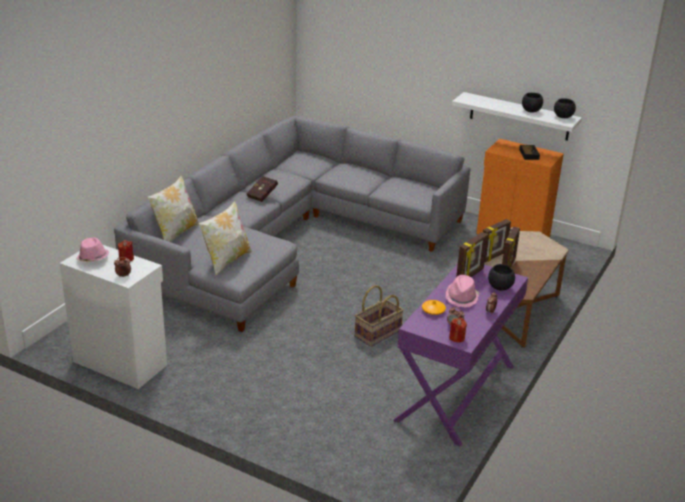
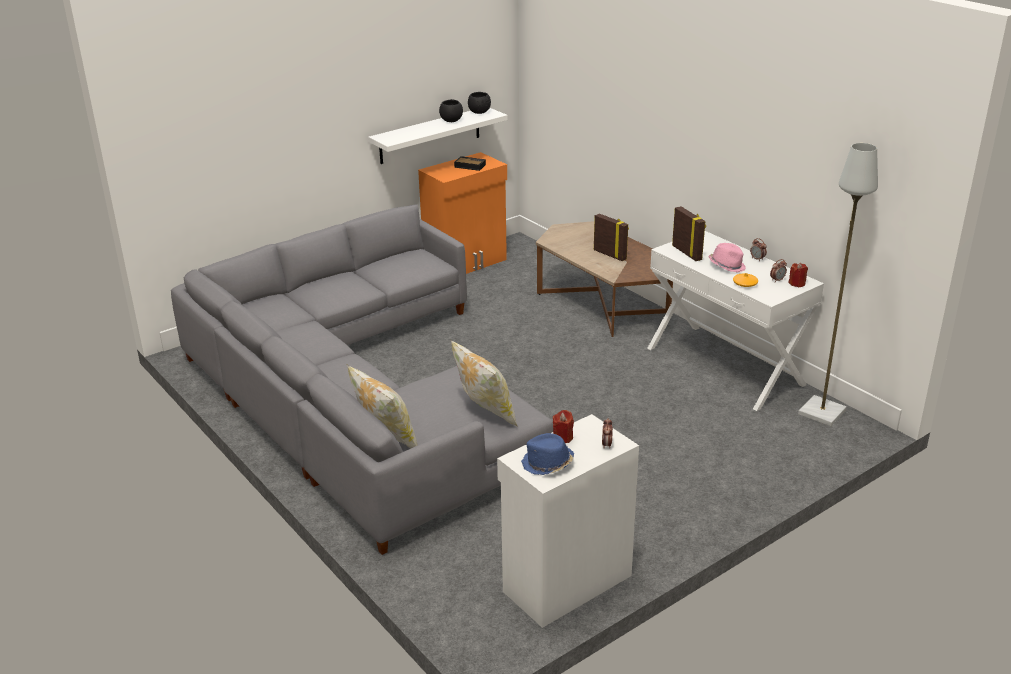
camera: 65 degrees left, 0 degrees up
pink hat [76,238,109,262] -> blue hat [521,433,574,475]
red book [246,176,278,202] -> none
basket [355,285,404,347] -> none
purple console table [393,264,528,447] -> white console table [647,231,824,411]
picture frame [483,219,511,263] -> none
black bowl [488,264,515,291] -> none
none -> grey floor lamp [798,143,878,426]

